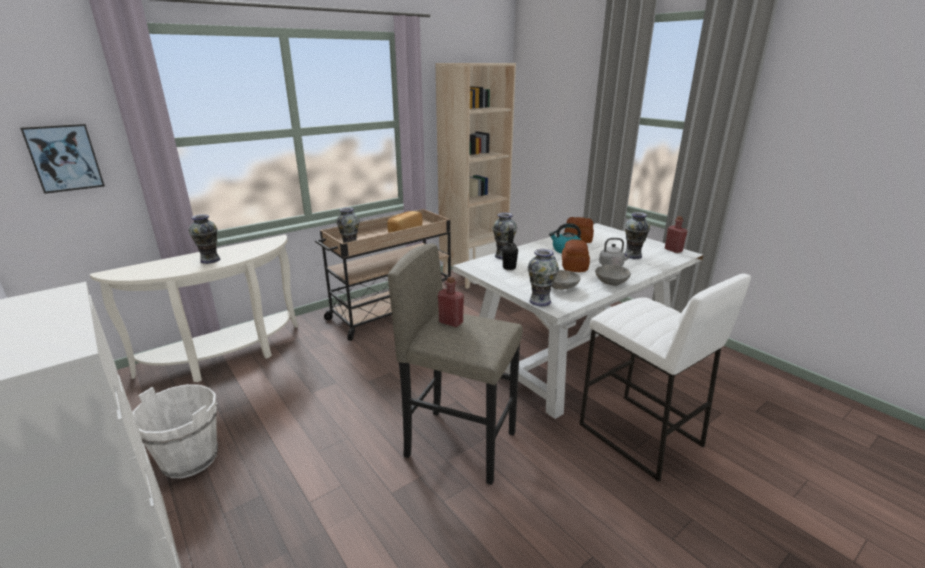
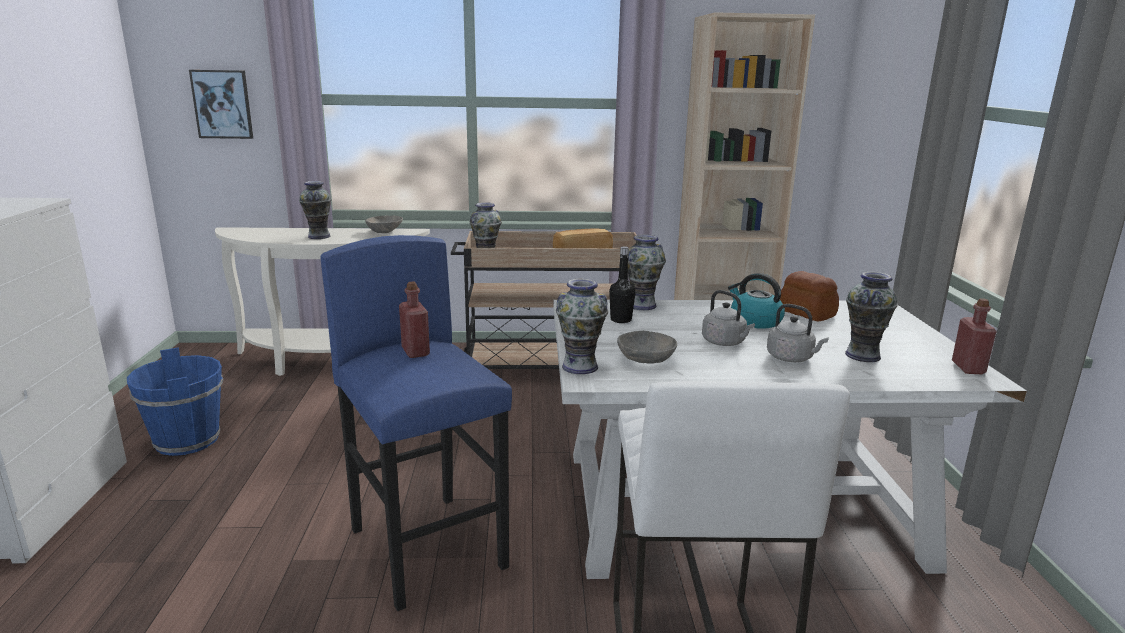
camera: 35 degrees right, 5 degrees down
white bucket [132,384,218,478] -> blue bucket [127,347,223,456]
grey stool [388,243,523,485] -> blue stool [320,235,512,611]
bread [562,239,590,272] -> grey kettle [702,290,755,346]
grey bowl [595,265,631,286] -> grey bowl moved to [365,216,403,233]

